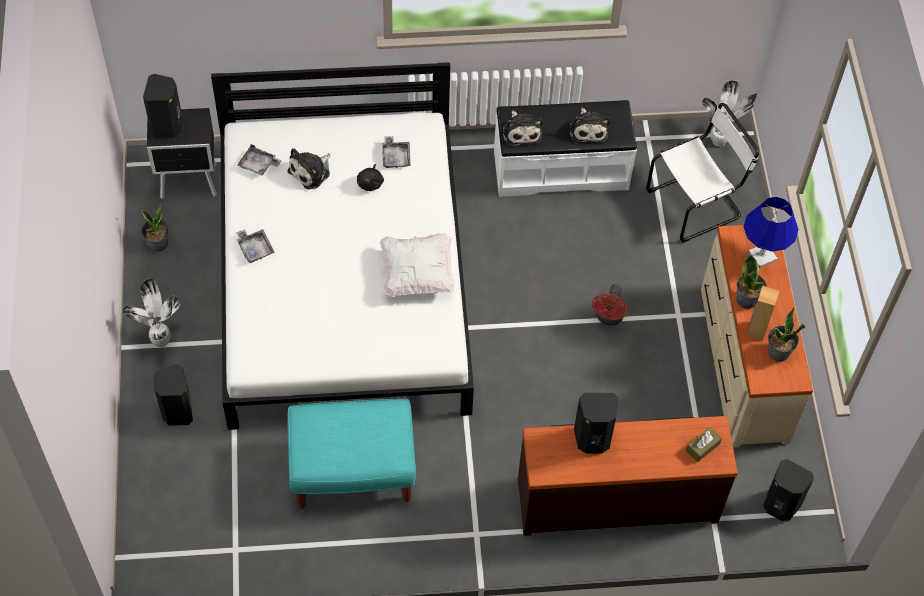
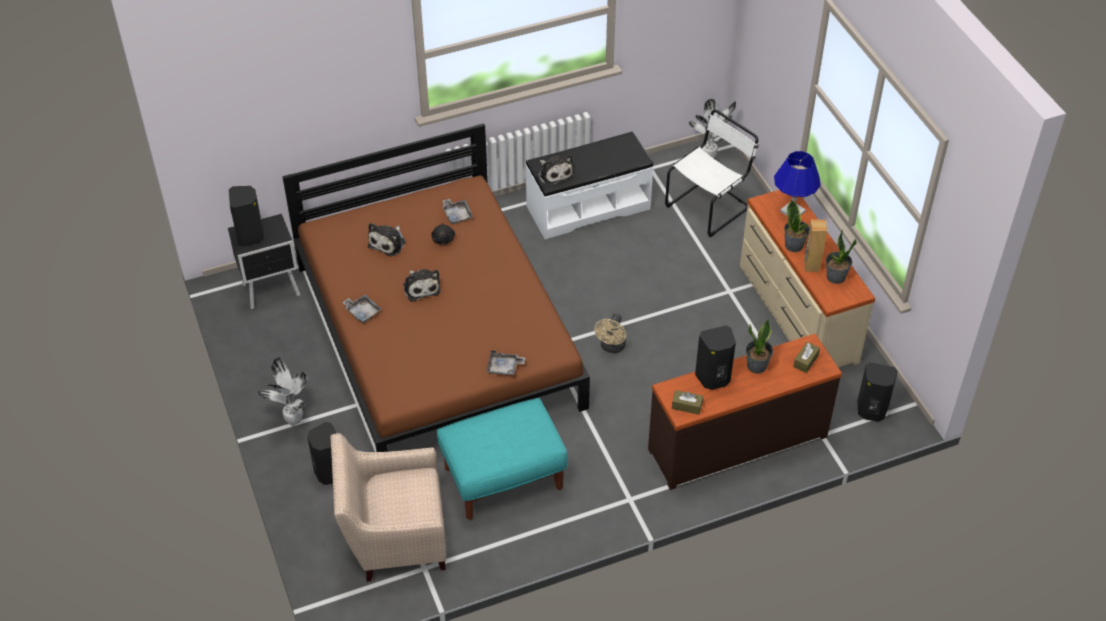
camera: 15 degrees left, 10 degrees down
potted plant [141,204,169,252] -> potted plant moved to [746,319,773,374]
white bed [211,62,474,430] -> brown bed [282,123,590,452]
grey tray [237,144,282,176] -> grey tray moved to [486,350,525,375]
white pillow [380,233,455,297] -> none
plush toy [570,108,610,143] -> plush toy moved to [403,269,441,302]
red fan [592,284,628,326] -> none
none -> beige armchair [330,433,447,582]
none -> beige fan [594,313,626,353]
none -> brown tissue box [672,390,703,415]

